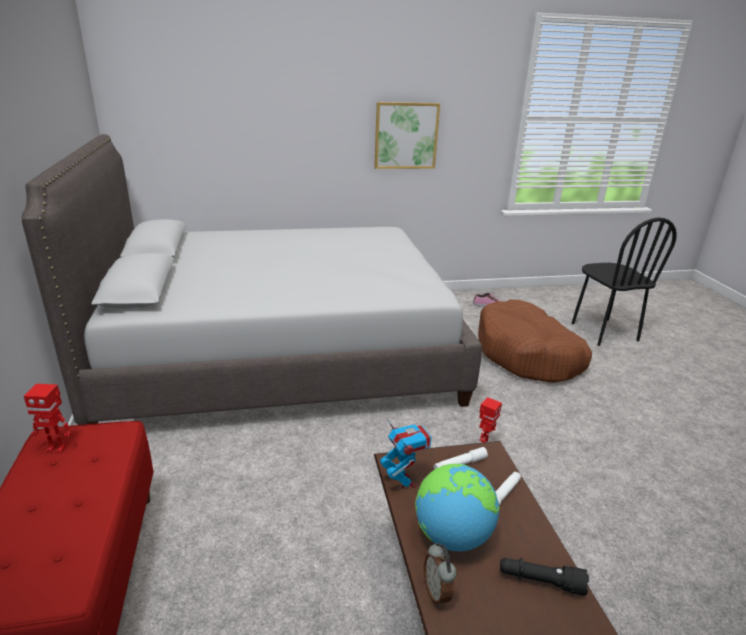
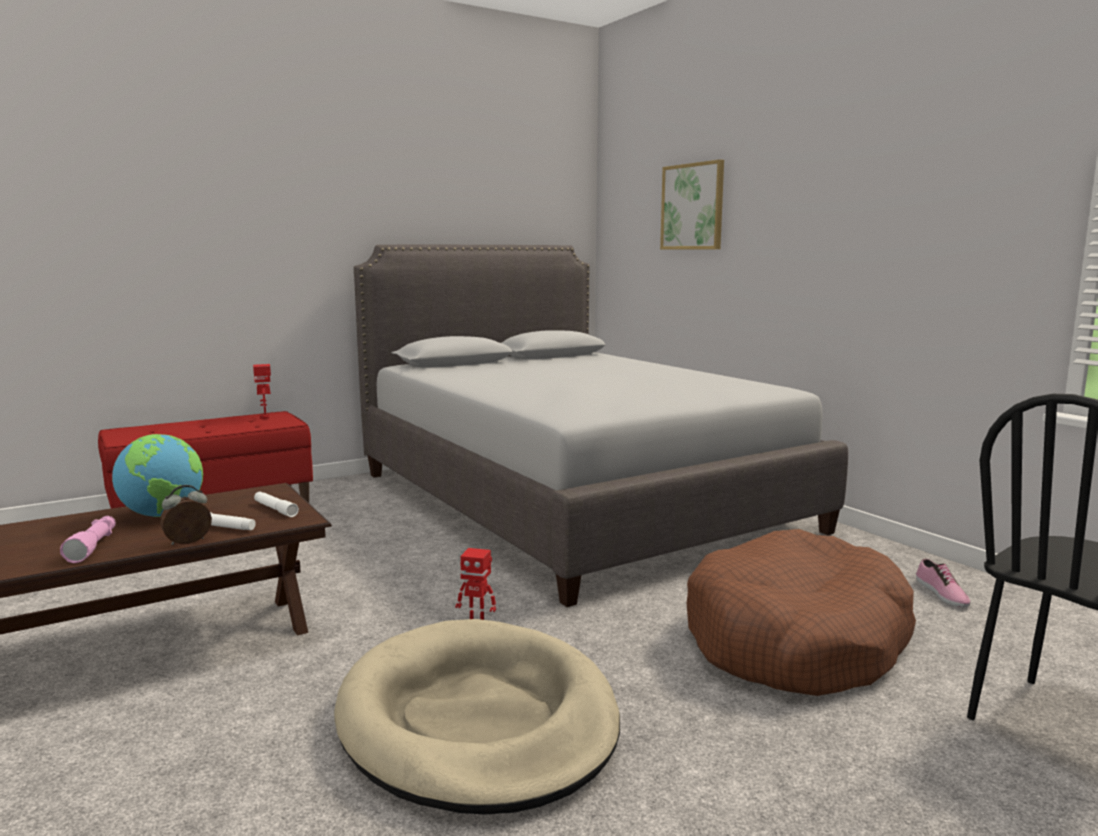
camera: 70 degrees right, 15 degrees down
picture [374,102,440,169] -> picture moved to [660,159,724,249]
toy robot [380,419,432,490] -> none
alarm clock [424,543,457,607] -> alarm clock moved to [160,485,212,545]
black flashlight [500,558,589,596] -> pink flashlight [60,516,116,563]
none -> beige dog bed [334,619,620,815]

